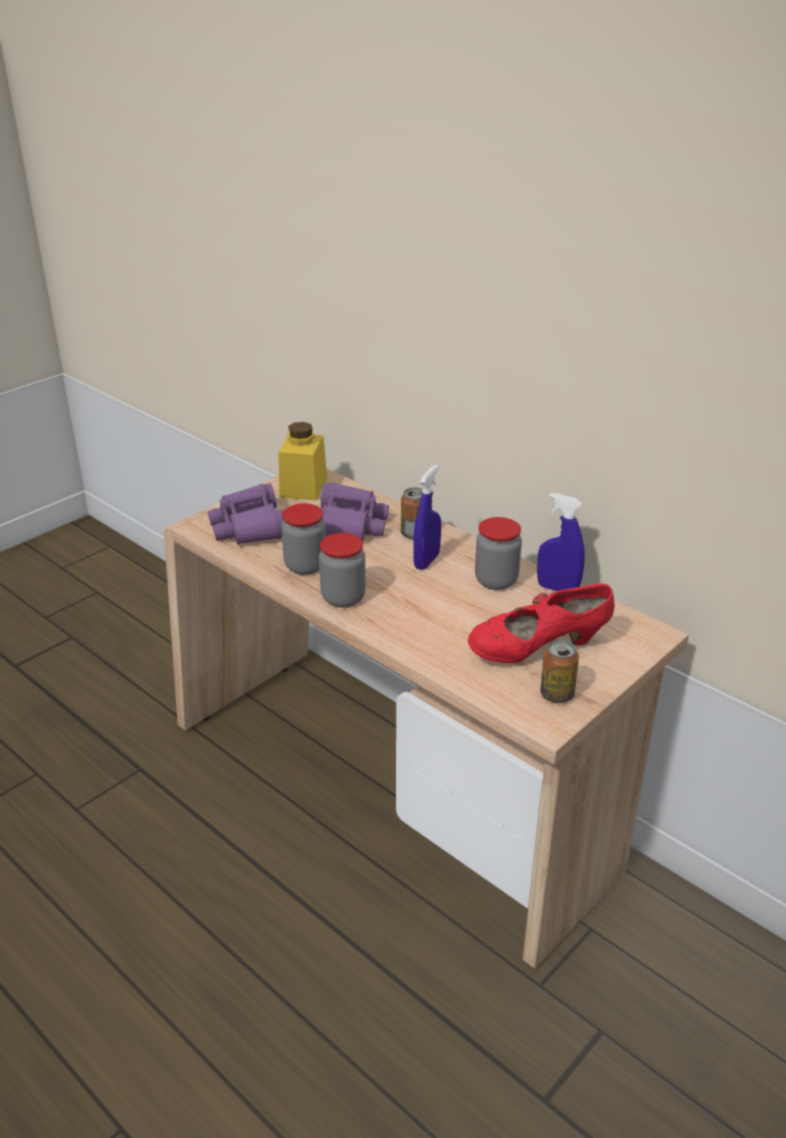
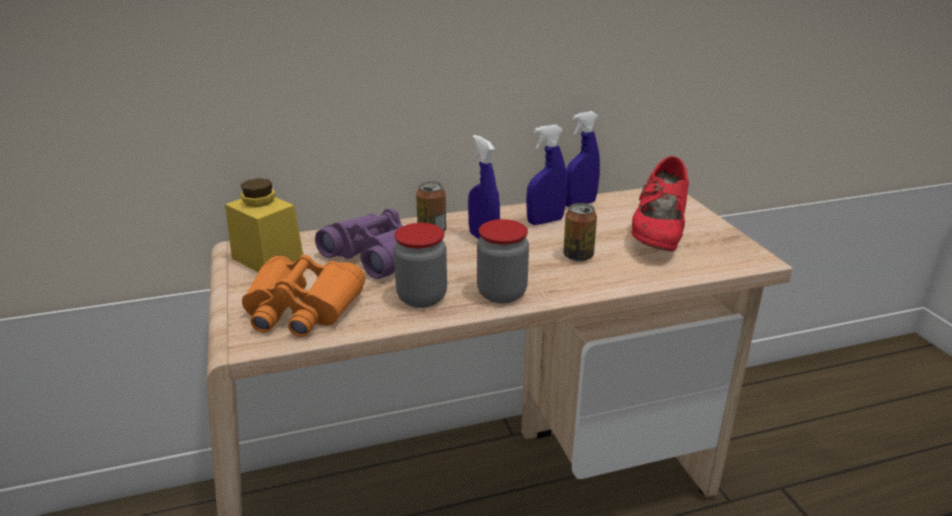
camera: 60 degrees left, 5 degrees down
purple binoculars [208,483,284,544] -> orange binoculars [242,255,365,337]
jar [475,517,522,590] -> blue spray bottle [526,125,567,225]
can [540,640,579,703] -> can moved to [563,203,597,262]

